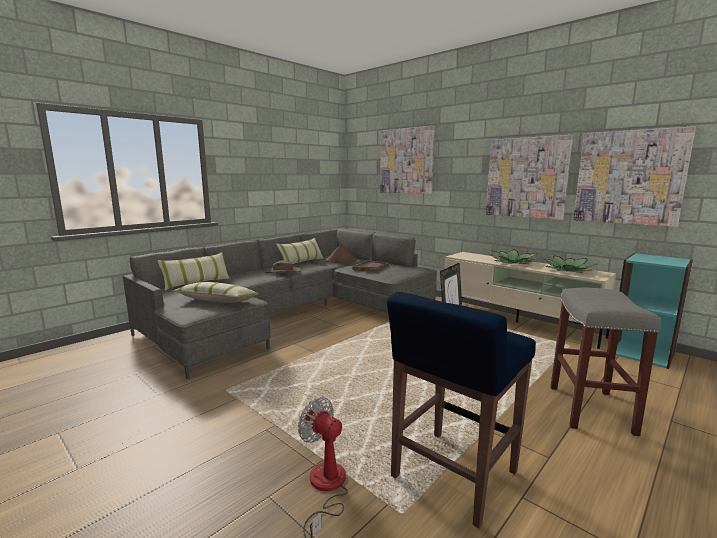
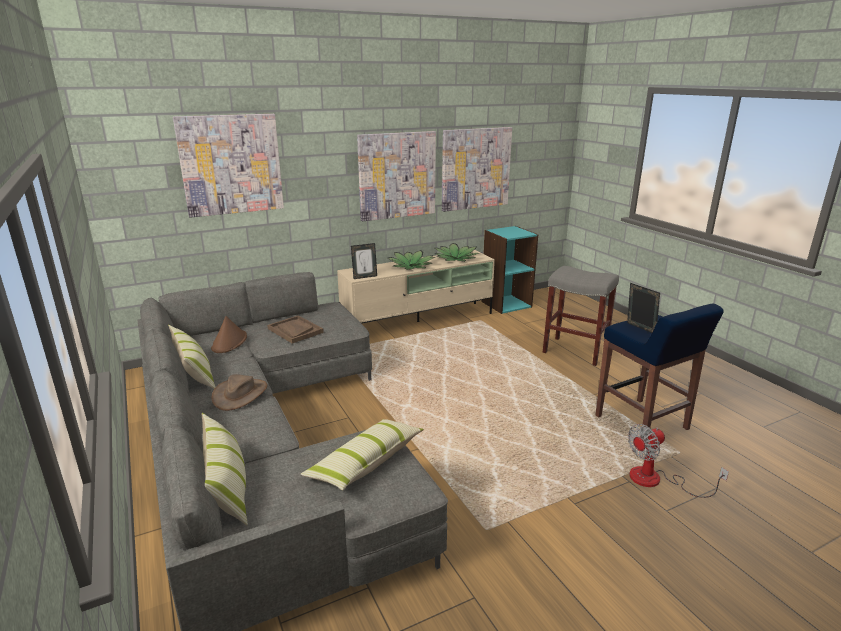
camera: 70 degrees left, 10 degrees up
none -> picture frame [351,243,377,279]

